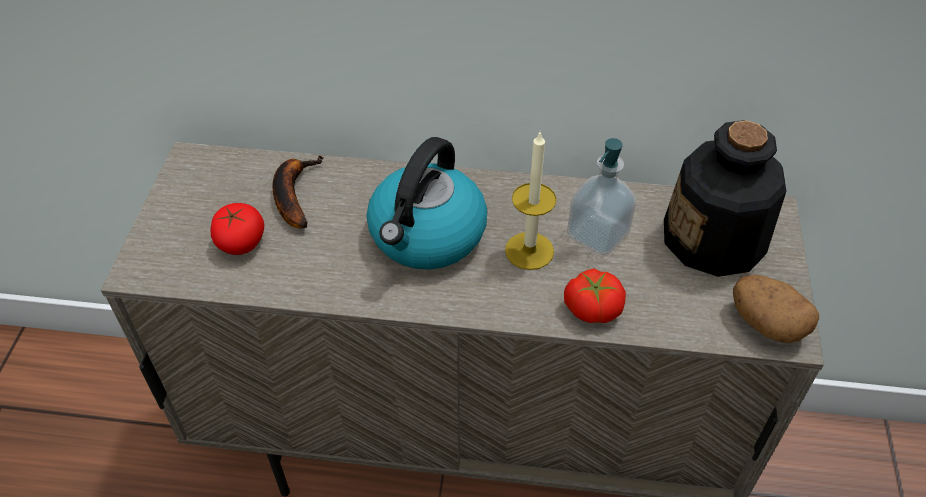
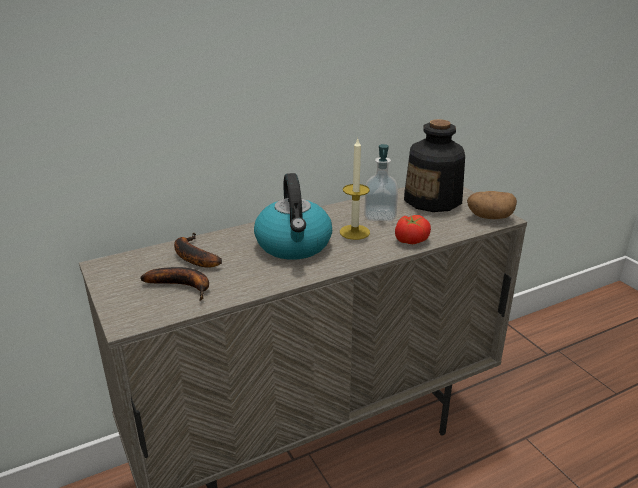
camera: 35 degrees left, 20 degrees down
tomato [211,203,264,255] -> banana [140,267,209,301]

